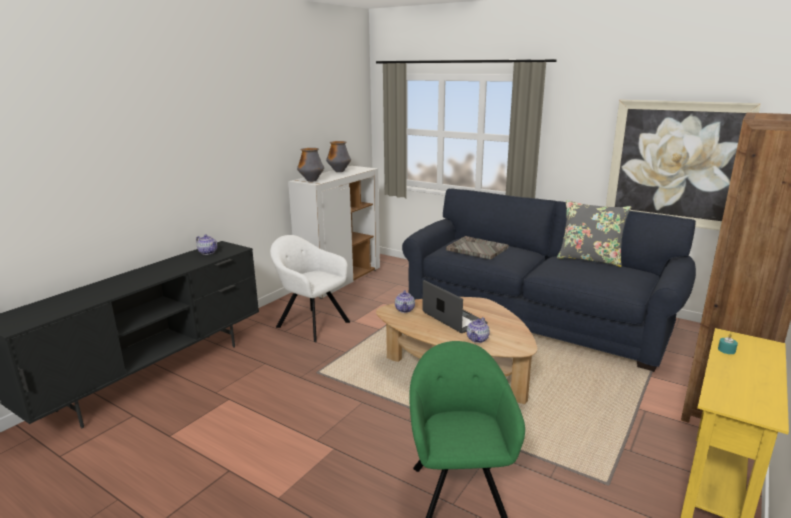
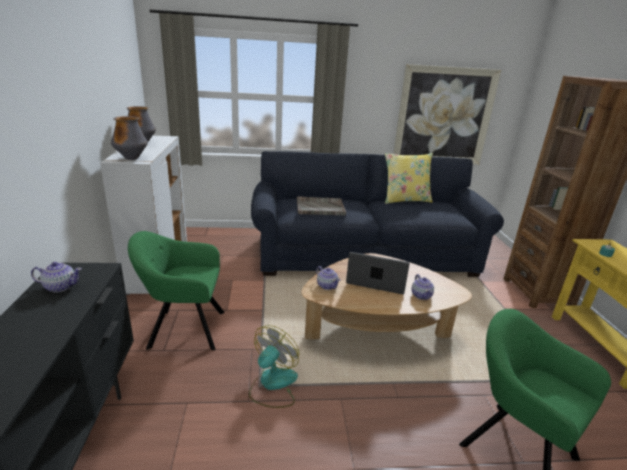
camera: 40 degrees left, 5 degrees up
white armchair [270,235,350,342] -> green armchair [128,231,224,350]
grey pillow [557,200,631,267] -> yellow pillow [385,153,433,204]
none -> fan [249,325,299,408]

